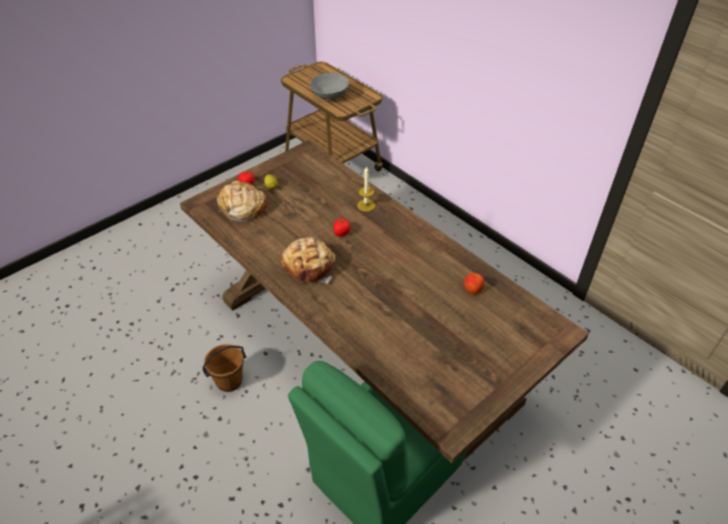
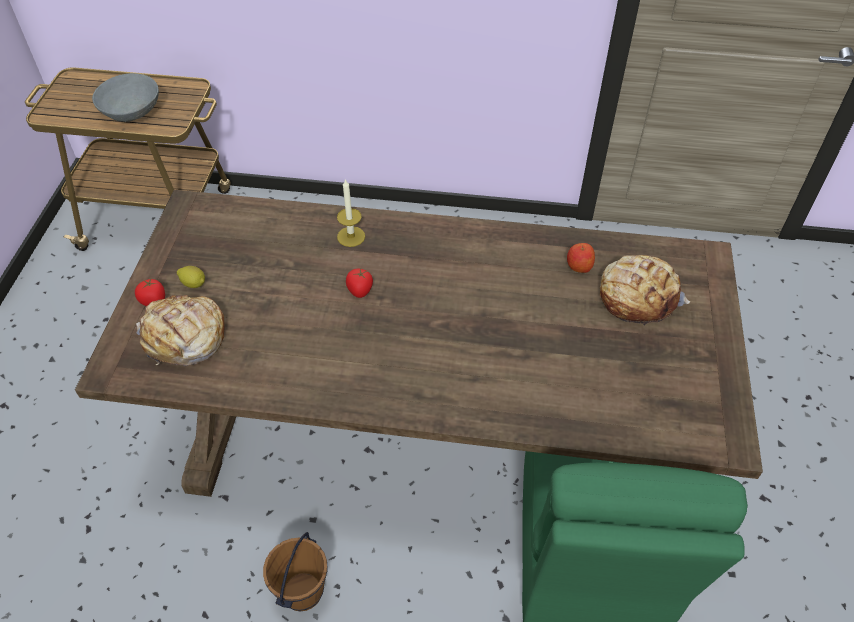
camera: 40 degrees left, 5 degrees up
bread [281,237,336,284] -> bread moved to [600,255,690,326]

